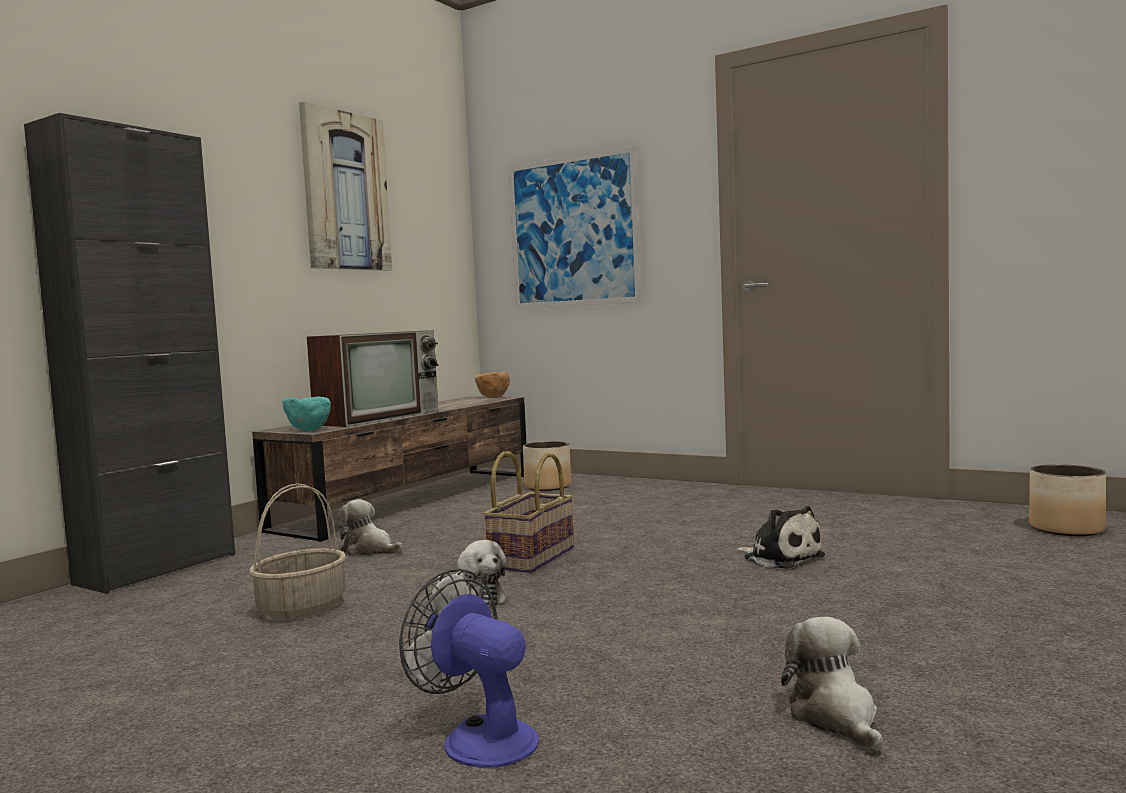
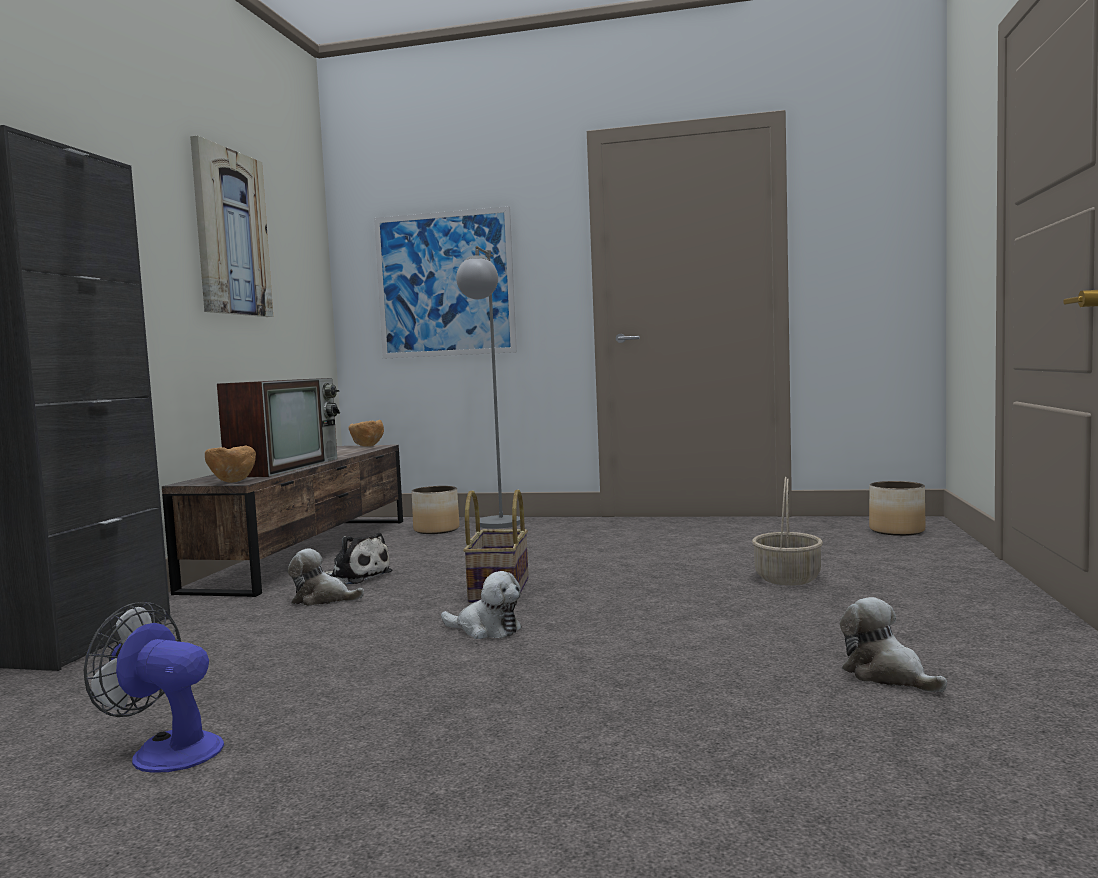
camera: 20 degrees left, 0 degrees up
basket [249,483,346,619] -> basket moved to [752,477,823,586]
turquoise bowl [282,396,331,431] -> brown bowl [205,446,256,483]
fan [399,569,539,768] -> fan moved to [84,602,224,773]
plush toy [736,506,825,569] -> plush toy moved to [325,533,392,584]
none -> grey floor lamp [456,246,520,529]

